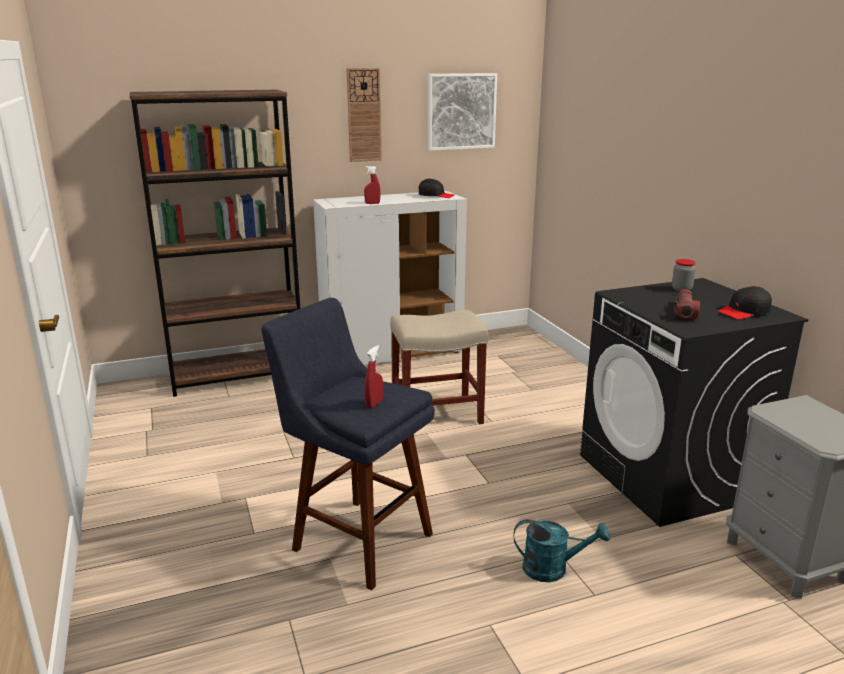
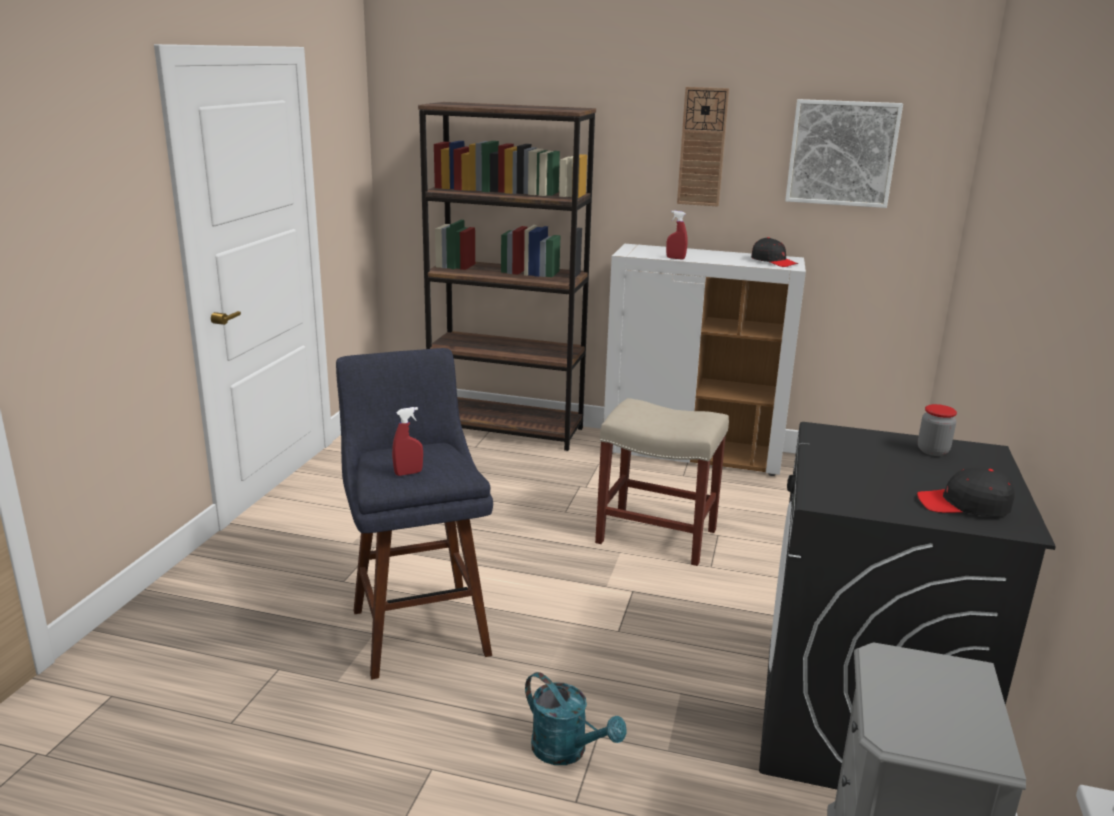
camera: 35 degrees right, 0 degrees up
flashlight [674,289,700,319] -> none

